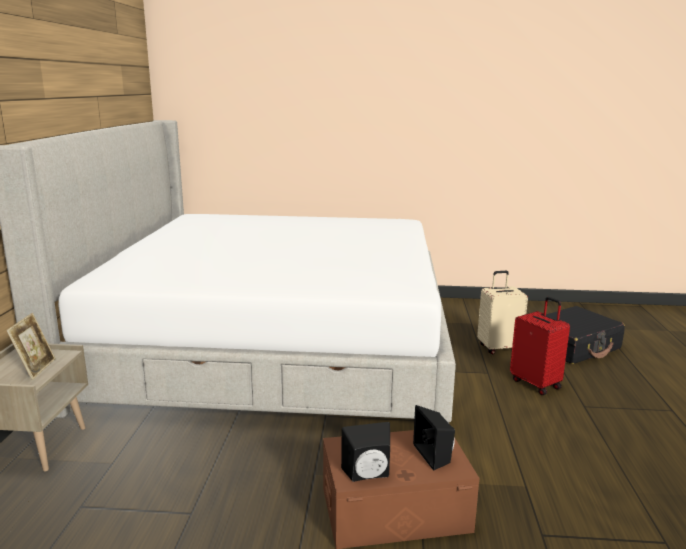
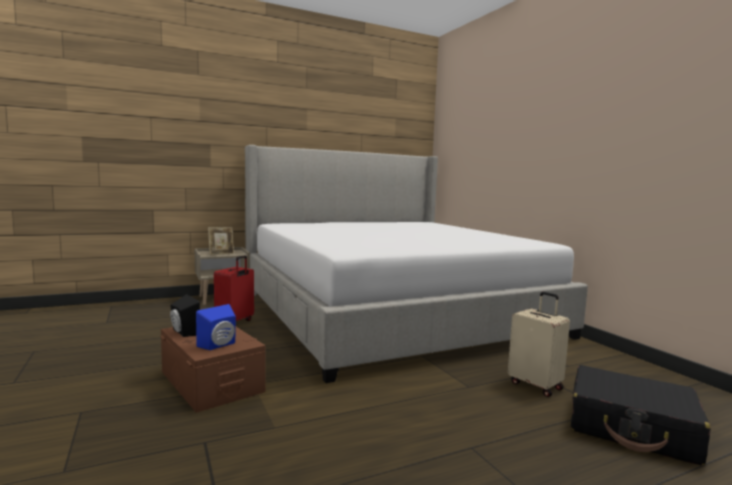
camera: 60 degrees right, 10 degrees down
black speaker [413,405,455,471] -> blue speaker [196,304,236,350]
red suitcase [510,297,570,395] -> red suitcase moved to [214,255,254,321]

